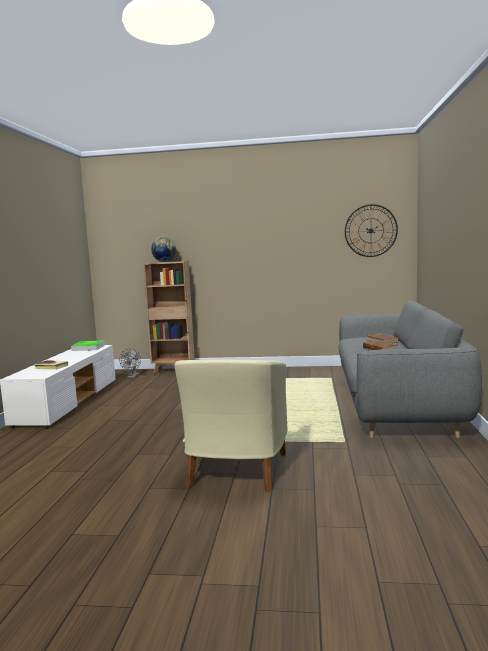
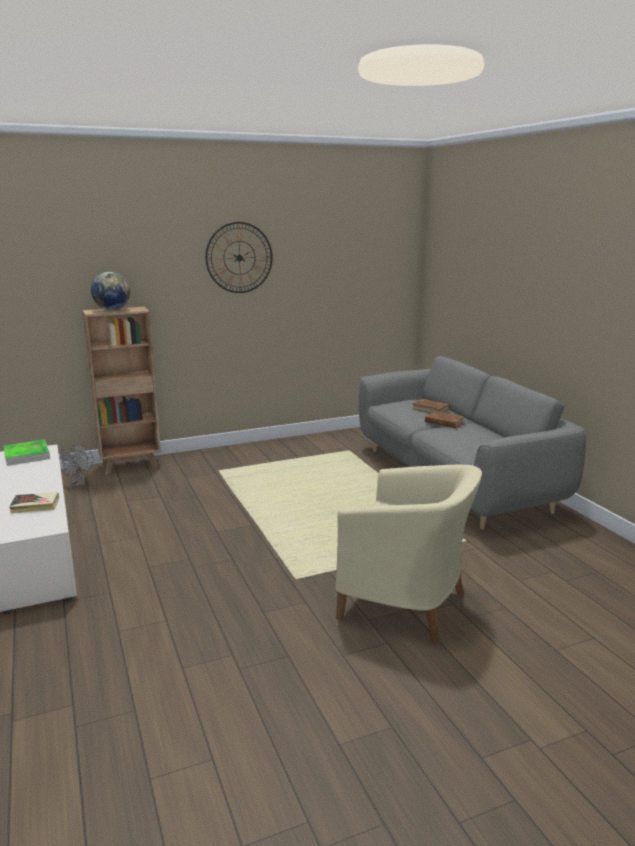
camera: 30 degrees left, 10 degrees up
beige armchair [174,359,288,492] -> beige armchair turned 45 degrees counterclockwise [335,465,482,644]
wall clock [345,204,398,257] -> wall clock moved to [205,222,273,293]

